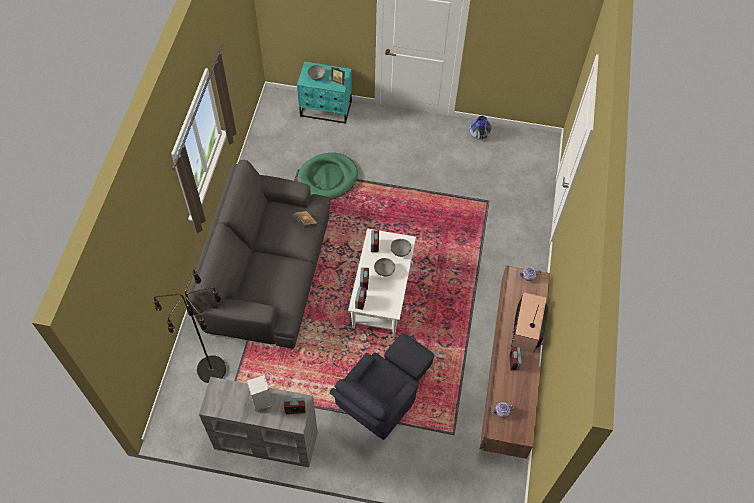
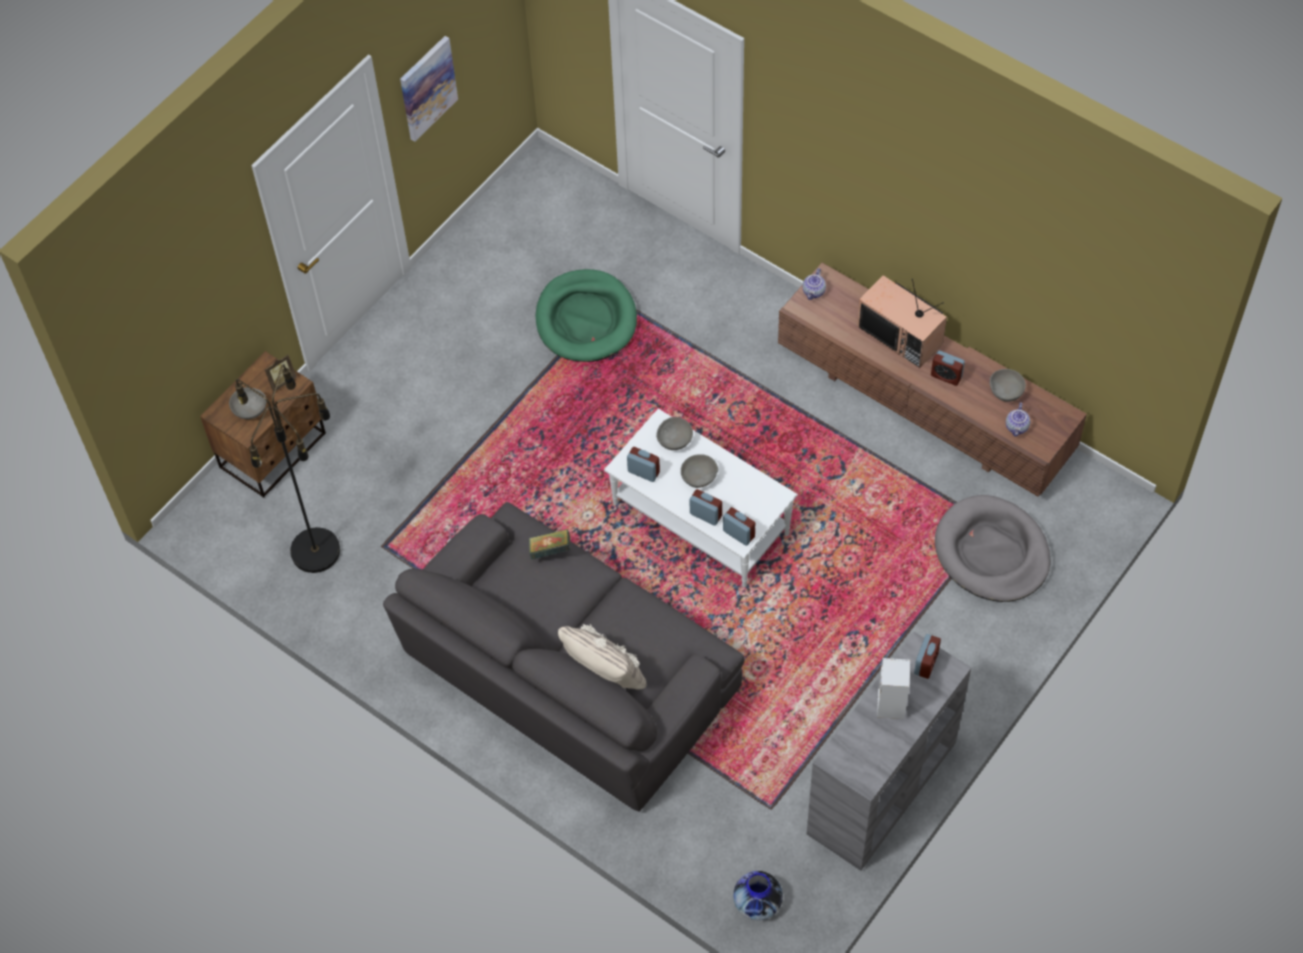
camera: 60 degrees left, 0 degrees up
floor lamp [154,269,226,383] -> floor lamp moved to [235,364,340,573]
turquoise nightstand [297,61,352,124] -> brown nightstand [200,351,326,498]
green dog bed [298,153,358,200] -> green dog bed moved to [535,269,637,362]
black armchair [329,333,434,440] -> none
vase [469,116,492,140] -> vase moved to [733,871,783,920]
none -> picture [400,36,458,142]
none -> beige pillow [558,624,647,690]
none -> grey dog bed [935,495,1051,602]
none -> grey bowl [990,369,1026,402]

